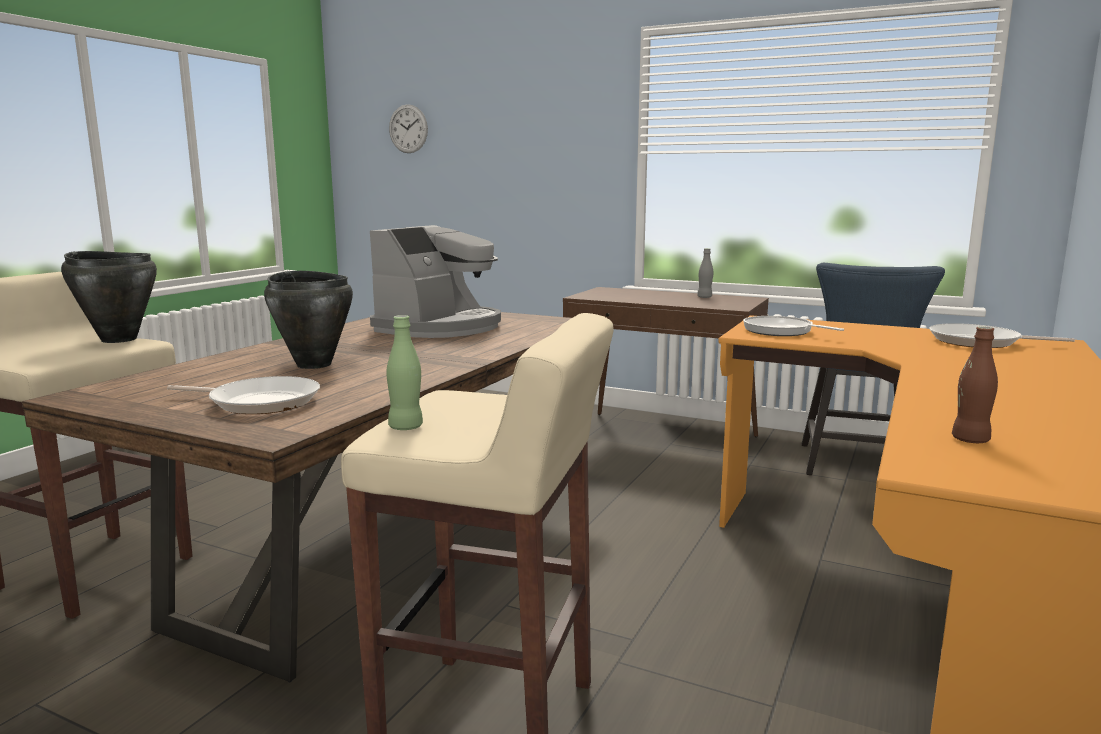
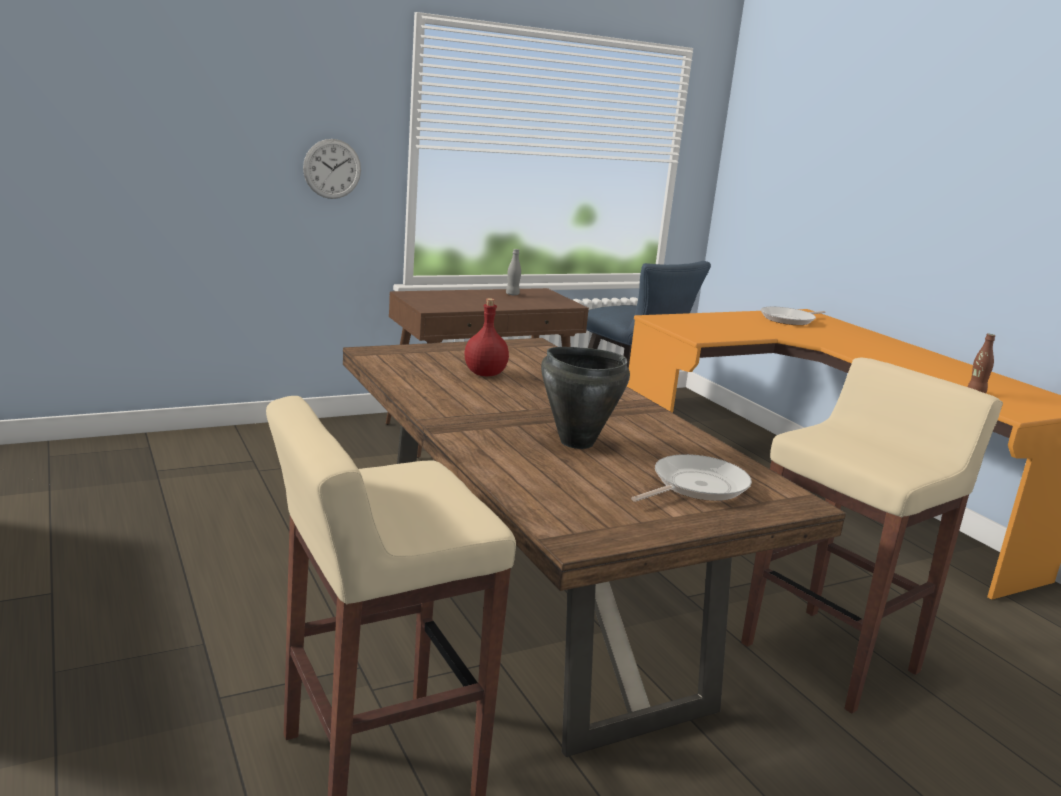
camera: 55 degrees left, 5 degrees up
black cooking pot [61,251,157,343] -> none
coffee machine [370,225,501,338] -> red bottle [464,298,509,376]
green bottle [387,315,423,430] -> none
wall clock [389,104,428,153] -> wall clock moved to [303,139,361,199]
frying pan [743,316,844,336] -> none

